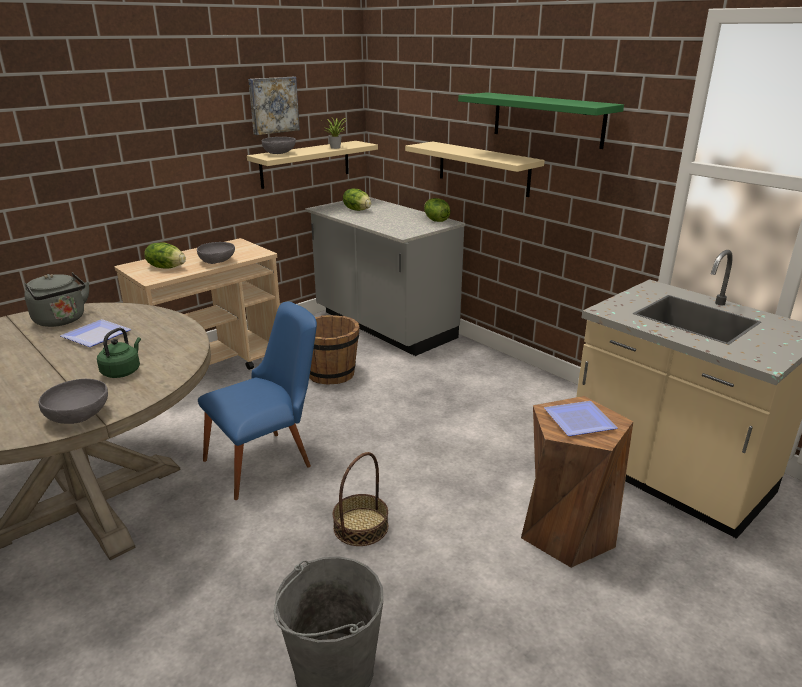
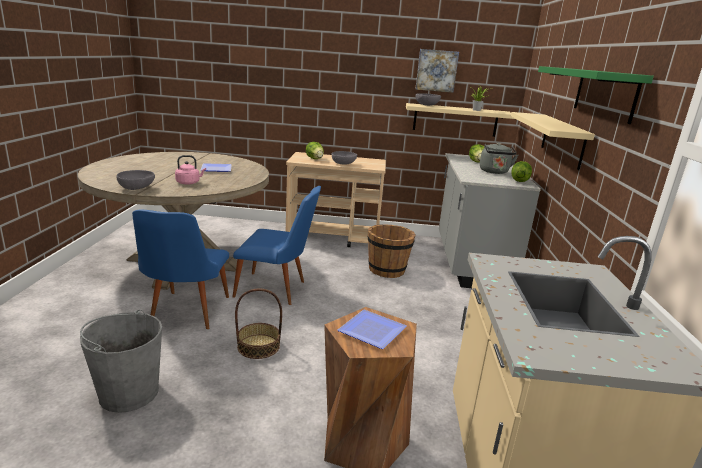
camera: 45 degrees right, 5 degrees down
grey kettle [24,272,89,327] -> grey kettle moved to [480,143,518,174]
green kettle [97,328,141,378] -> pink kettle [175,155,206,185]
none -> blue chair [132,209,229,329]

